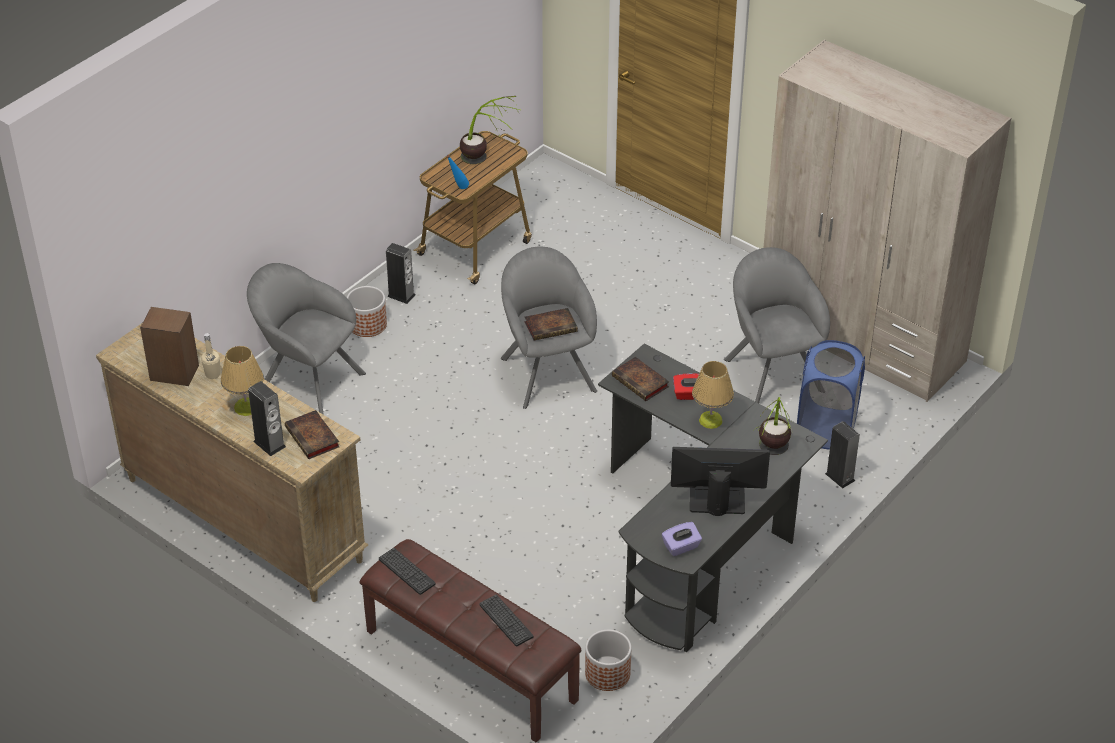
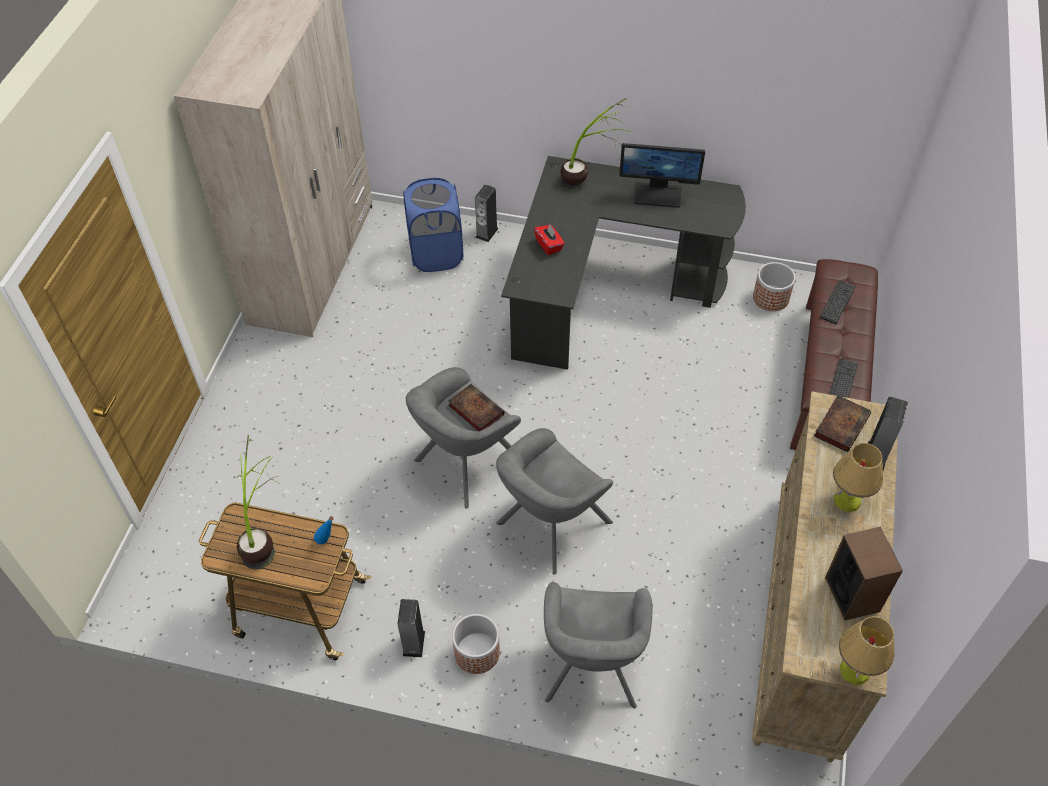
camera: 115 degrees left, 10 degrees up
beige bottle [201,333,221,379] -> none
book [612,357,669,401] -> none
purple tissue box [662,522,702,556] -> none
monitor [671,447,770,516] -> monitor turned 60 degrees counterclockwise [619,143,705,208]
table lamp [692,361,734,429] -> table lamp moved to [839,616,894,685]
grey armchair [724,247,830,403] -> grey armchair moved to [496,428,613,575]

